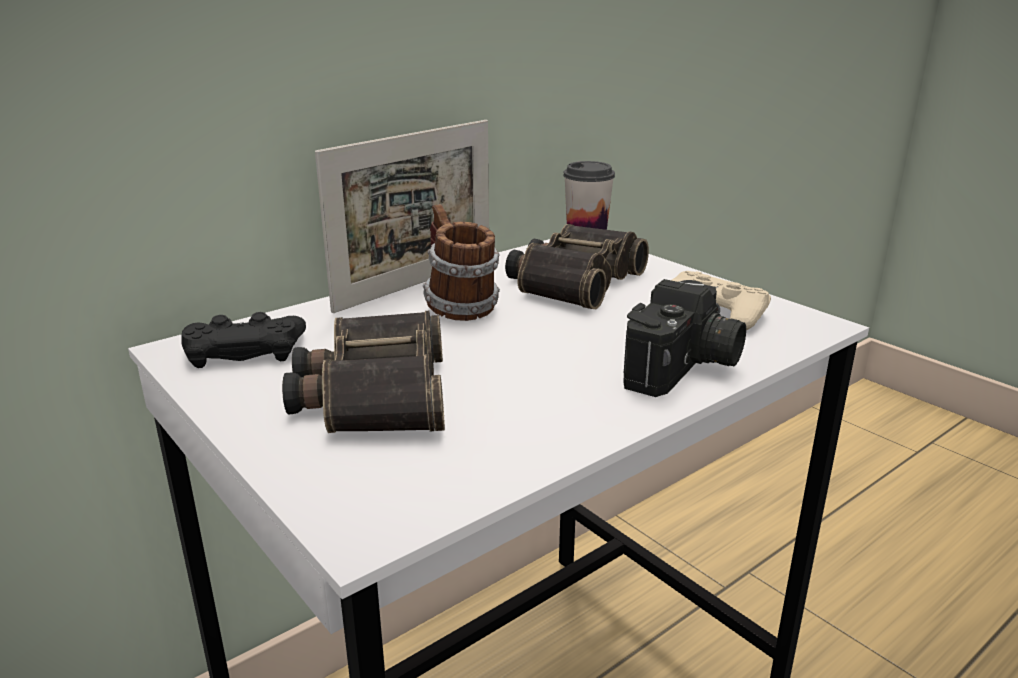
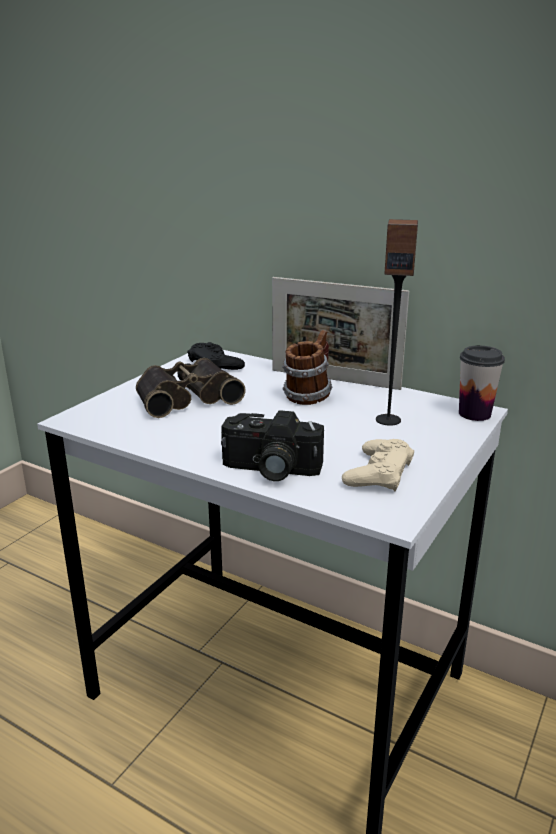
camera: 70 degrees right, 0 degrees up
binoculars [505,224,649,309] -> speaker [376,219,418,426]

